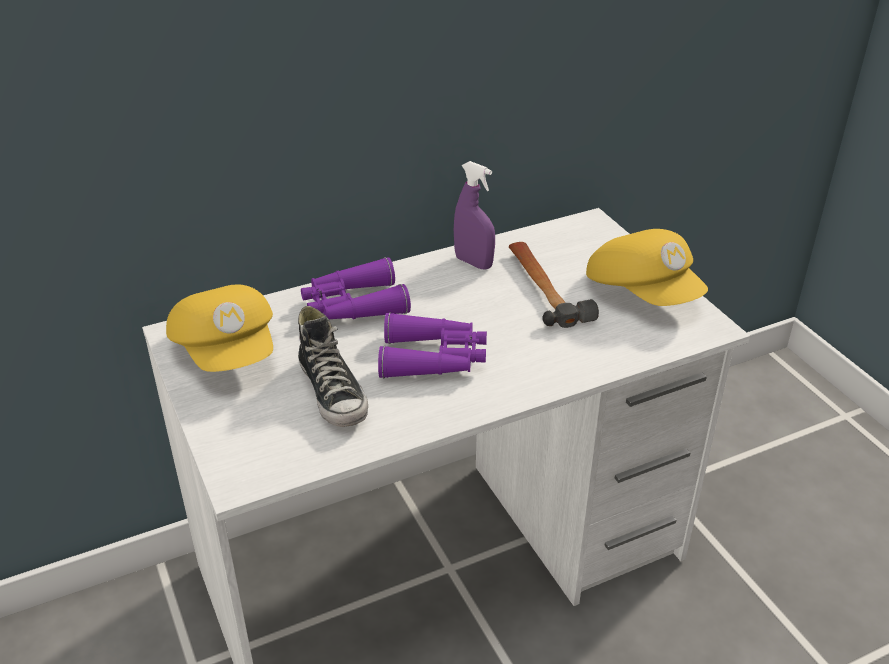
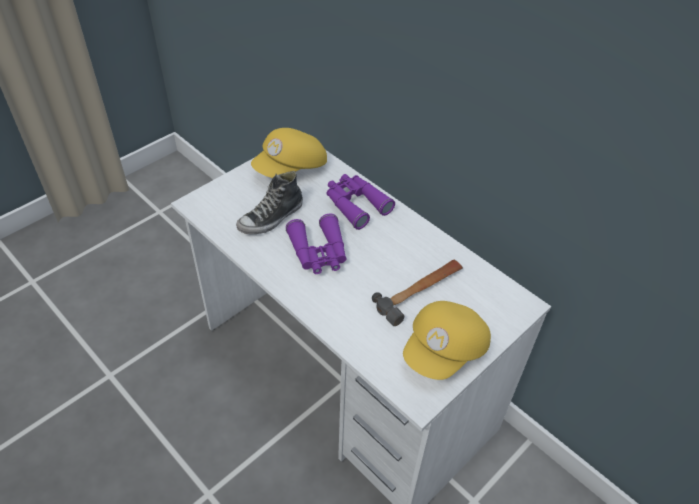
camera: 70 degrees right, 10 degrees up
purple spray bottle [454,161,495,270] -> none

